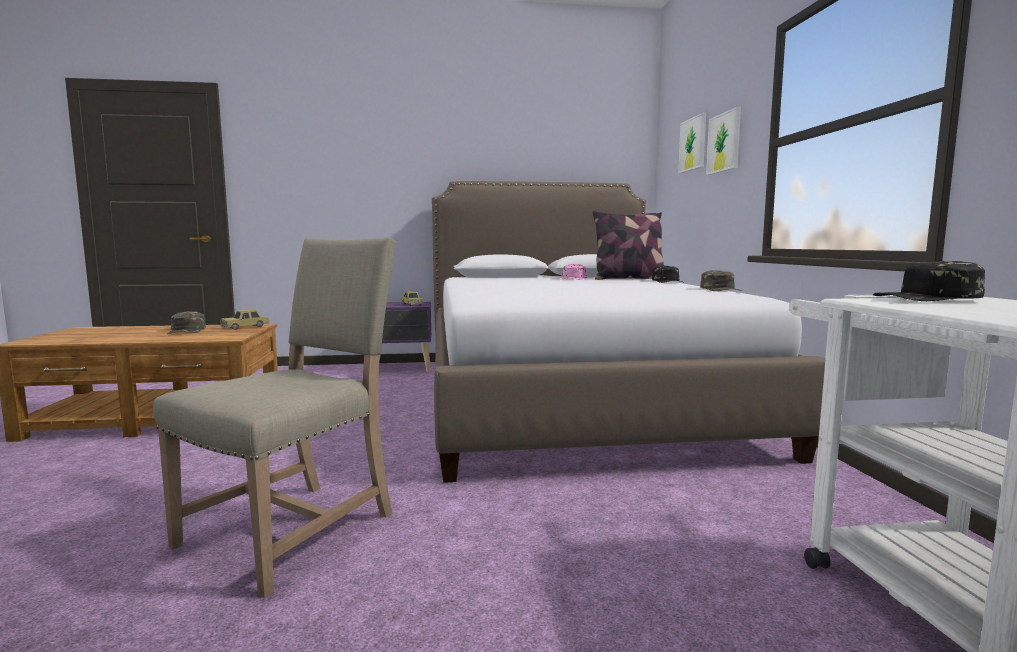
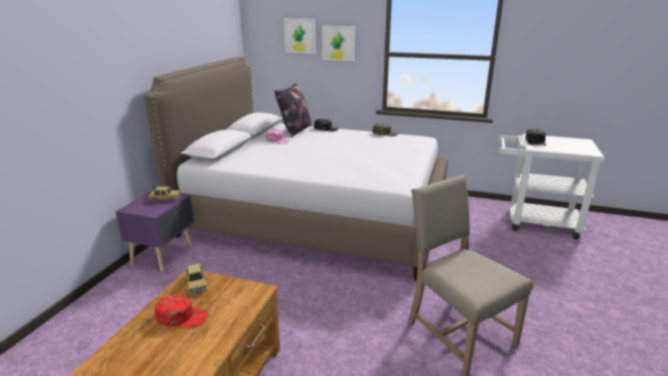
camera: 65 degrees left, 15 degrees up
green cap [167,311,206,334] -> red cap [154,294,209,328]

